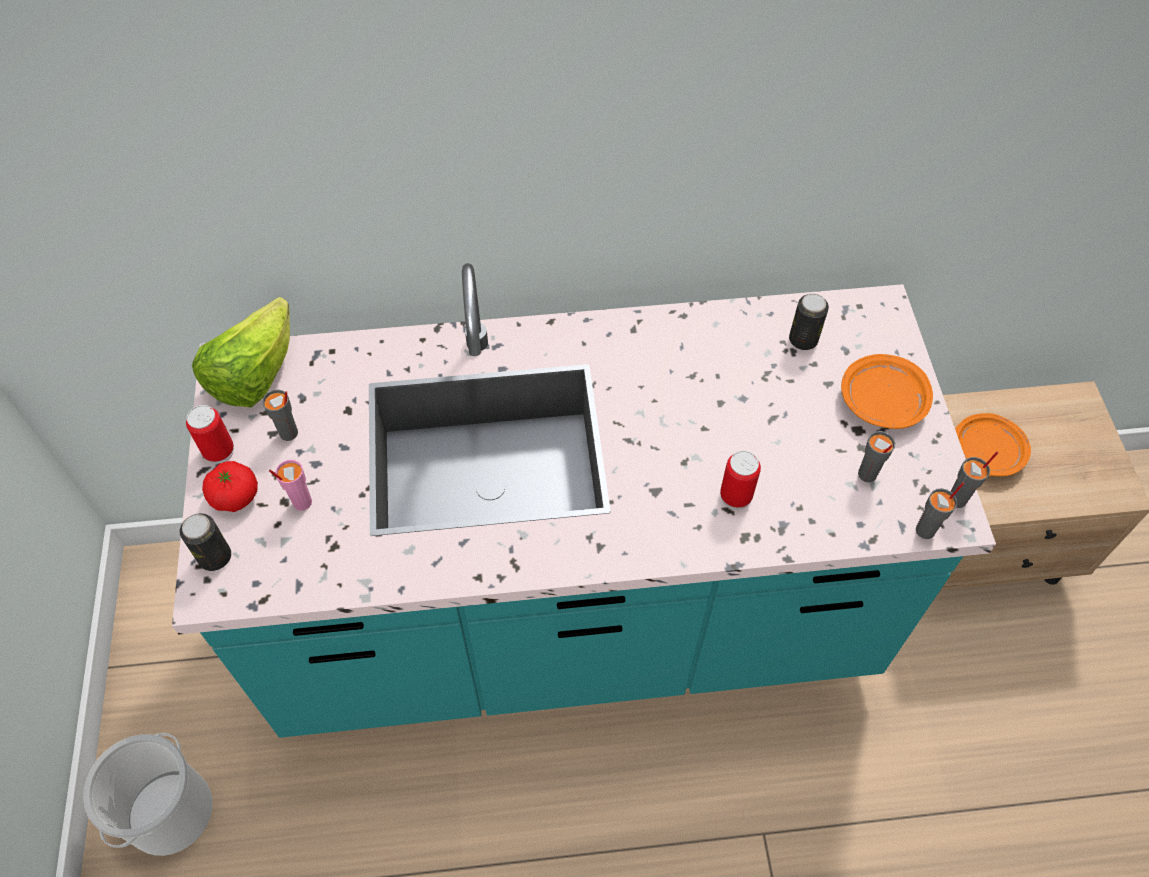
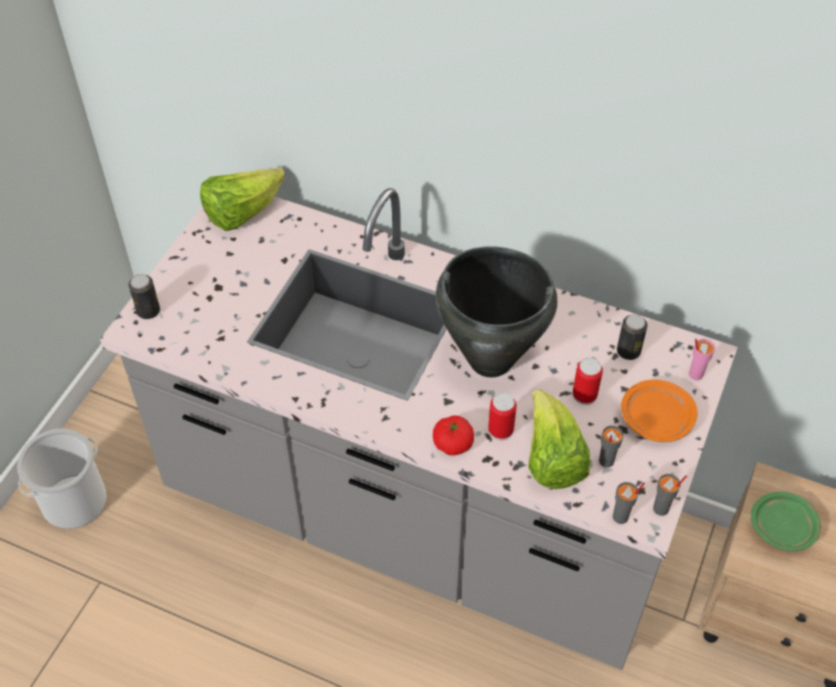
camera: 30 degrees right, 5 degrees down
turquoise counter [172,263,996,738] -> grey counter [100,188,738,670]
can [186,405,234,464] -> can moved to [573,357,603,405]
tomato [202,461,258,512] -> tomato moved to [433,415,474,455]
grey cup [262,389,298,441] -> none
pink cup [269,460,312,511] -> pink cup moved to [689,339,715,380]
orange plate [955,413,1031,477] -> green plate [751,492,821,551]
none -> black cooking pot [436,246,557,378]
none -> lettuce [528,390,590,489]

